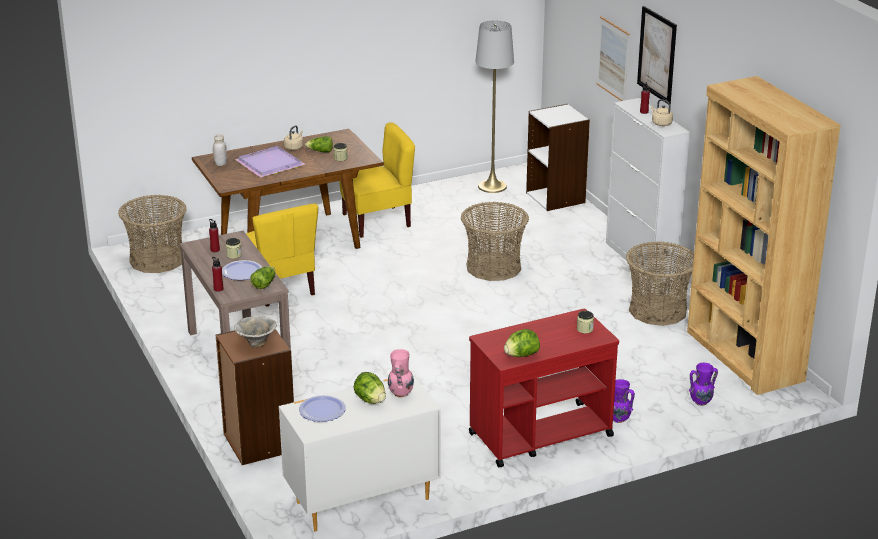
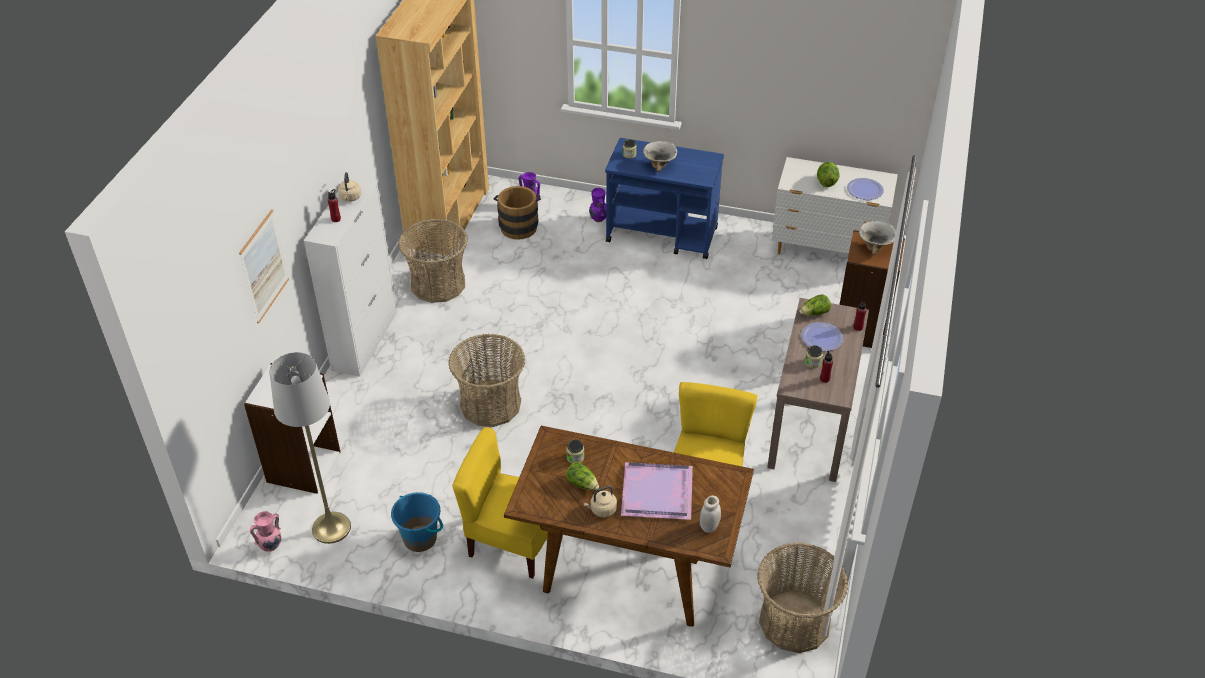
camera: 140 degrees left, 15 degrees up
pink vase [388,349,414,398] -> pink vase moved to [250,511,281,552]
red cart [469,309,619,467] -> blue cart [605,138,724,259]
lettuce [504,329,540,357] -> none
picture [637,6,677,104] -> none
none -> blue bucket [391,492,443,552]
none -> brown bucket [494,186,541,240]
none -> bowl [643,141,677,172]

